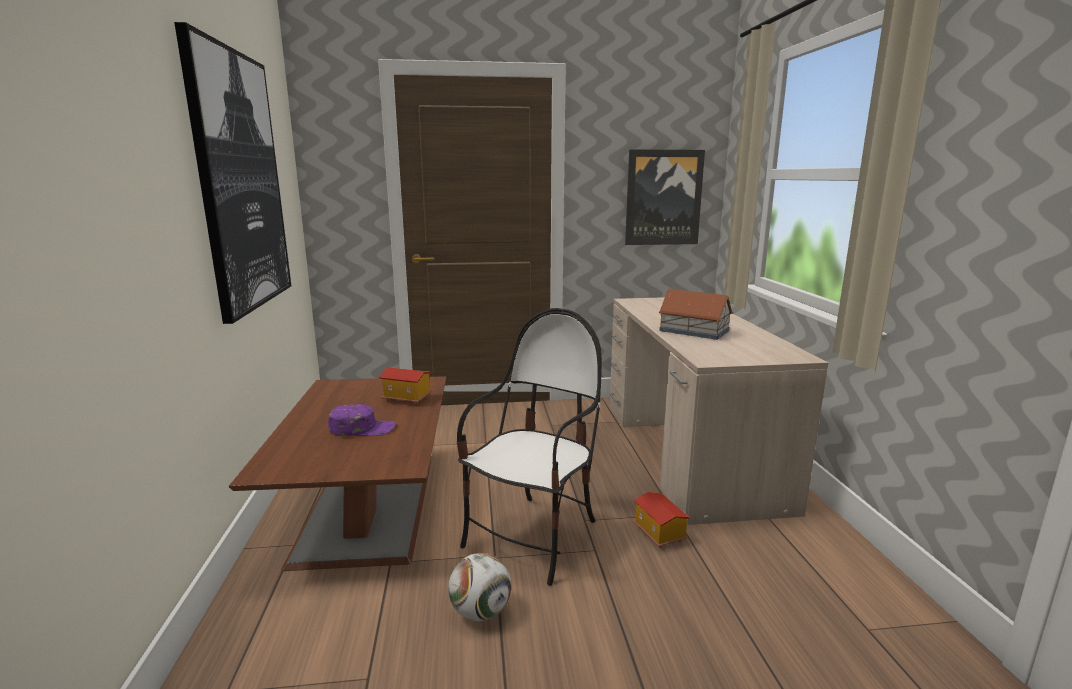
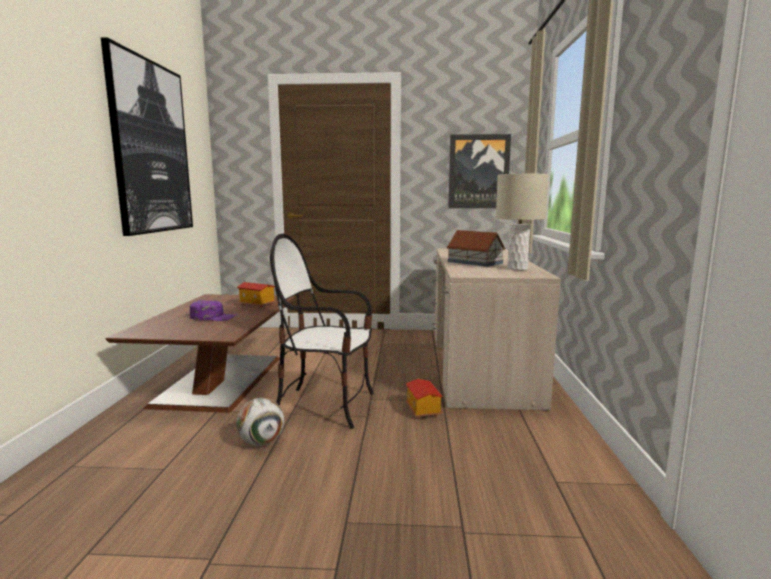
camera: 10 degrees right, 5 degrees down
chair [457,308,602,586] -> chair turned 120 degrees counterclockwise [270,233,374,429]
none -> beige table lamp [496,174,549,270]

